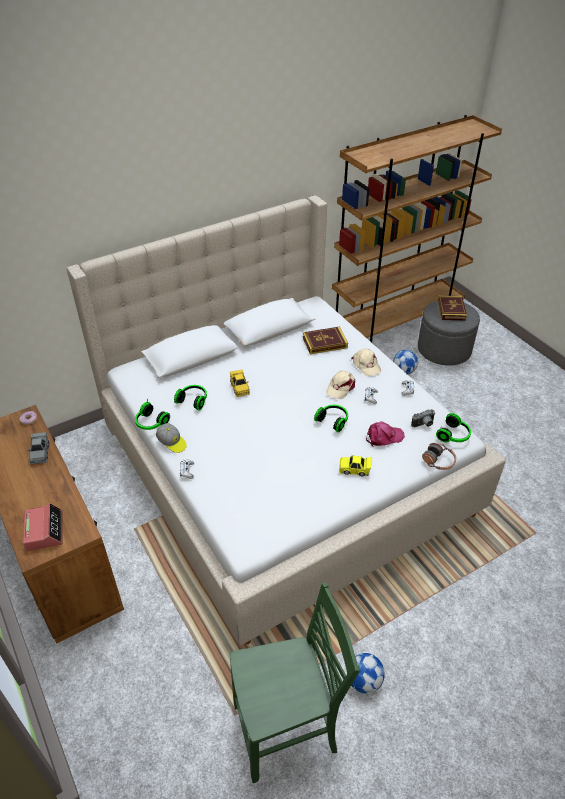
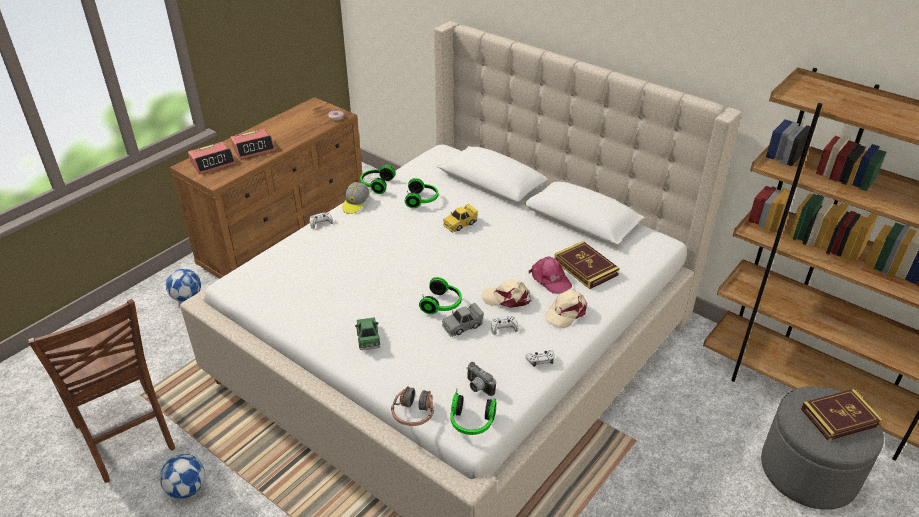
camera: 70 degrees right, 5 degrees down
grey toy car [27,432,49,464] -> grey toy car moved to [442,303,484,337]
green chair [230,582,360,783] -> brown chair [28,299,175,483]
yellow toy car [339,455,372,476] -> green toy car [355,318,380,350]
pink cap [366,421,405,447] -> pink cap moved to [529,256,572,294]
football [393,350,418,374] -> football moved to [166,269,201,302]
none -> alarm clock [230,129,275,159]

